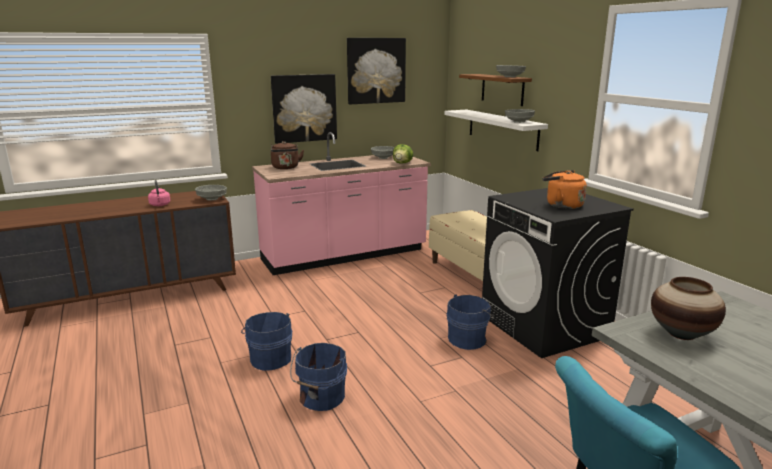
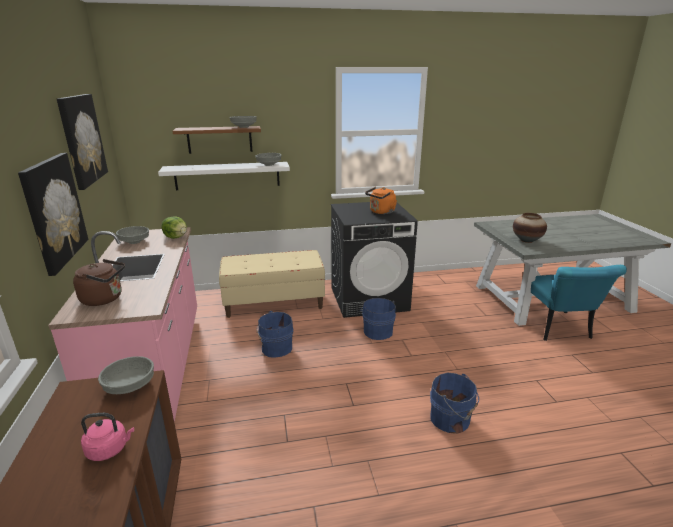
camera: 75 degrees left, 5 degrees up
blue bucket [241,312,292,371] -> blue bucket moved to [257,311,294,358]

